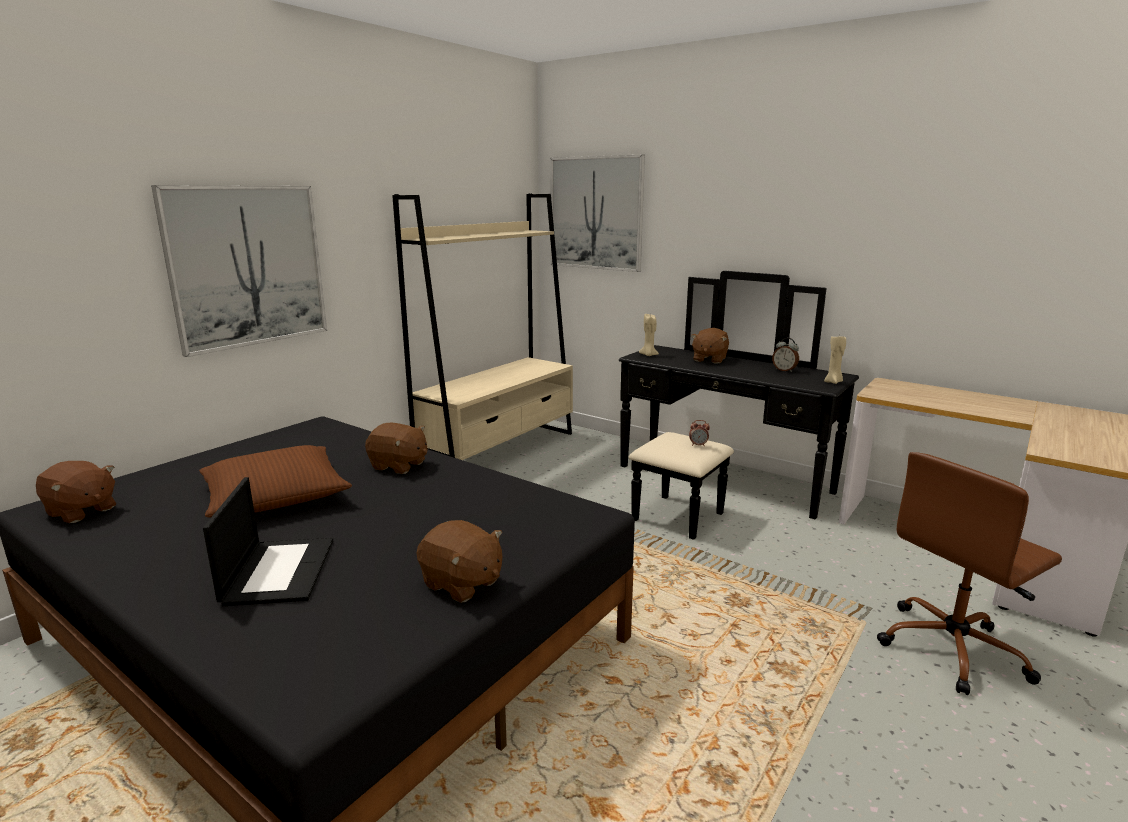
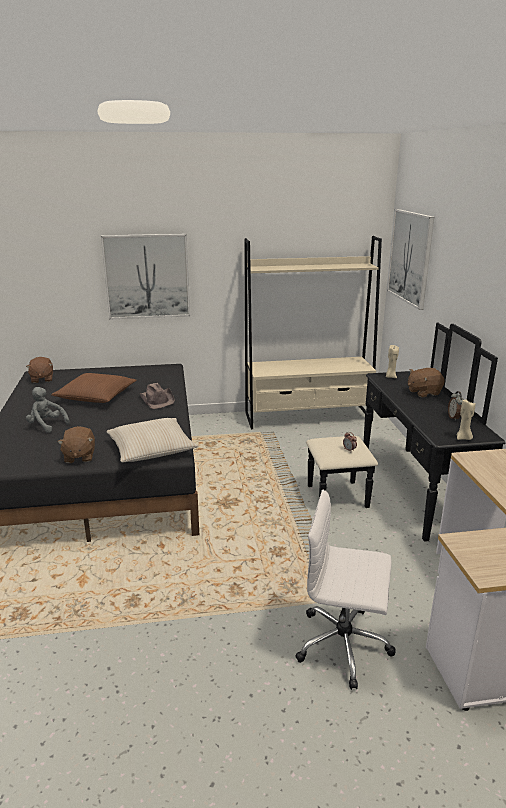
camera: 45 degrees right, 5 degrees up
laptop [203,477,333,606] -> grey plush toy [26,387,70,433]
brown plush toy [365,423,427,474] -> brown hat [139,383,175,409]
brown office chair [877,452,1062,695] -> white office chair [295,489,396,690]
none -> beige pillow [106,418,198,462]

